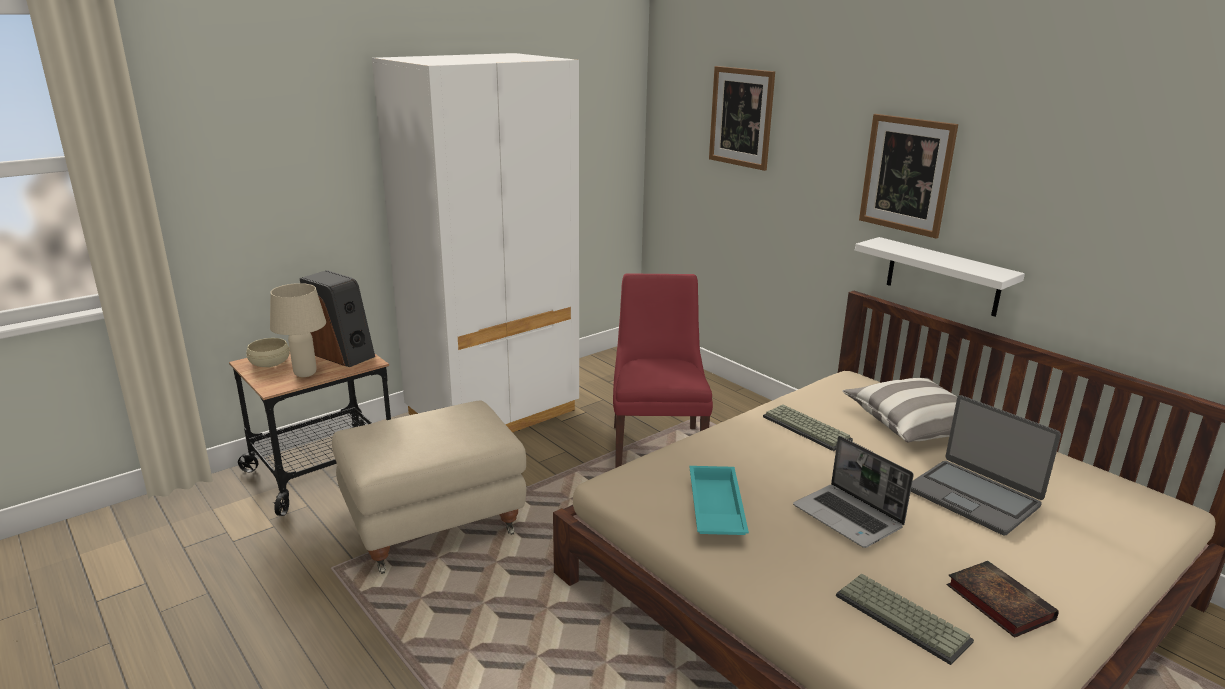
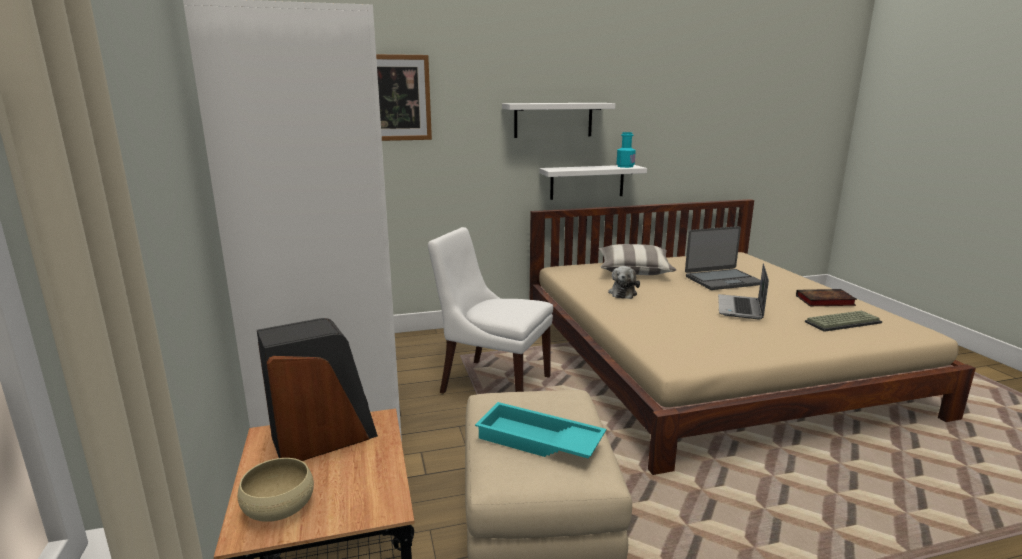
camera: 65 degrees left, 5 degrees down
beige table lamp [270,283,326,377] -> none
red chair [613,273,713,468] -> white chair [428,227,553,394]
turquoise tray [689,466,749,535] -> turquoise tray moved to [475,402,606,458]
keyboard [763,405,853,451] -> plush toy [608,266,640,299]
laptop [793,436,914,548] -> laptop turned 120 degrees clockwise [718,263,769,320]
picture [859,114,958,239] -> white shelf [502,103,615,138]
none -> turquoise bottle [617,132,636,168]

